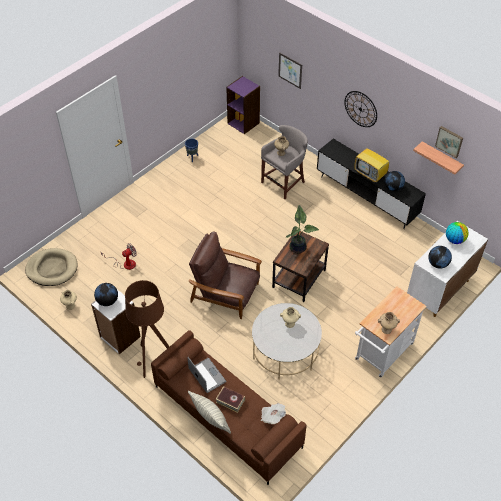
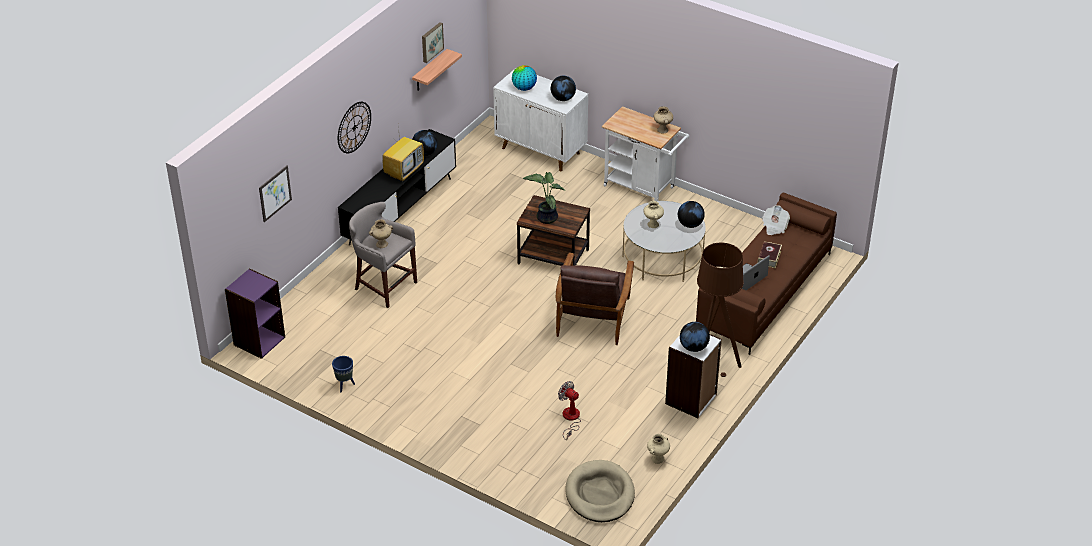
camera: 100 degrees left, 10 degrees down
pillow [188,391,231,434] -> none
none -> globe [678,201,705,228]

